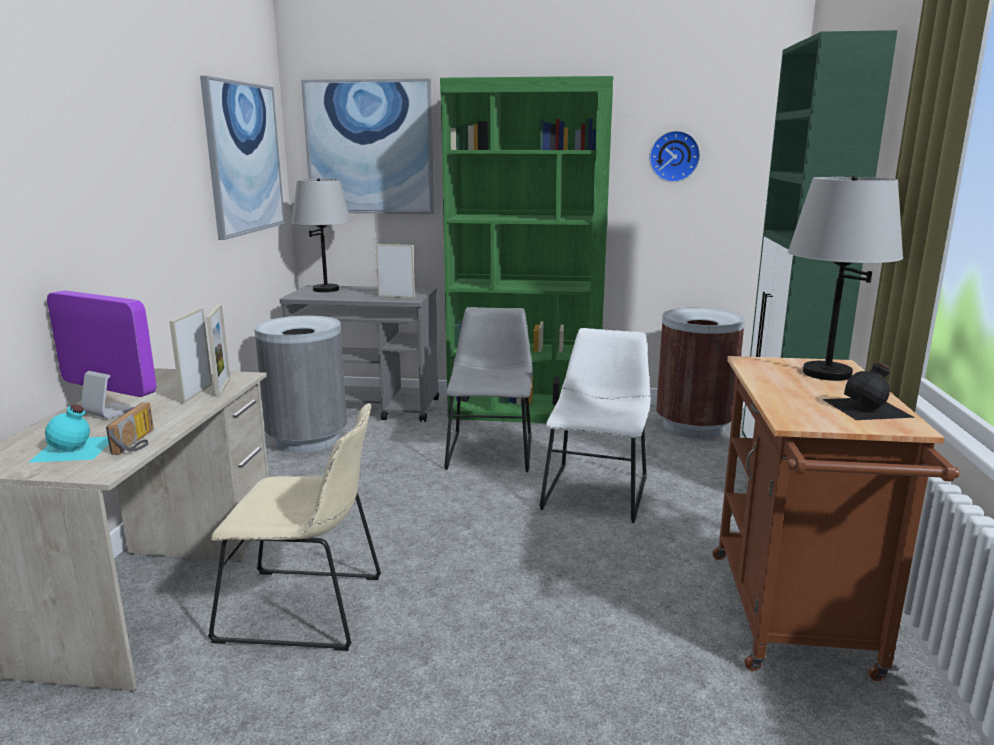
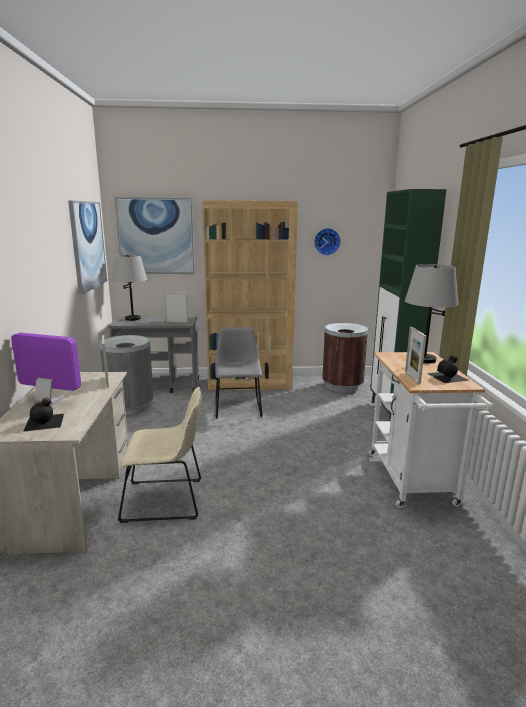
camera: 10 degrees left, 0 degrees up
turquoise bottle [28,404,109,463] -> black bottle [23,398,64,432]
radio [106,402,154,455] -> none
picture frame [169,308,212,404] -> picture frame moved to [405,327,426,384]
green bookcase [440,76,614,423] -> brown bookcase [202,200,298,390]
white chair [539,328,651,523] -> none
brown cart [712,356,960,681] -> white cart [368,352,493,508]

